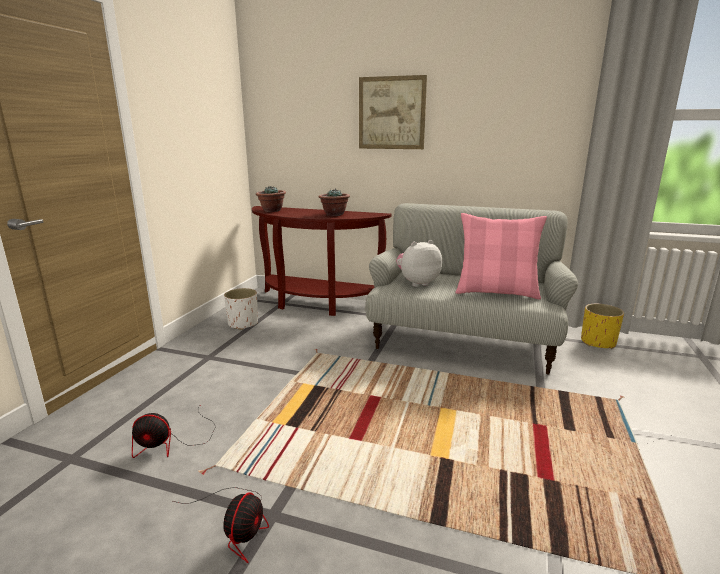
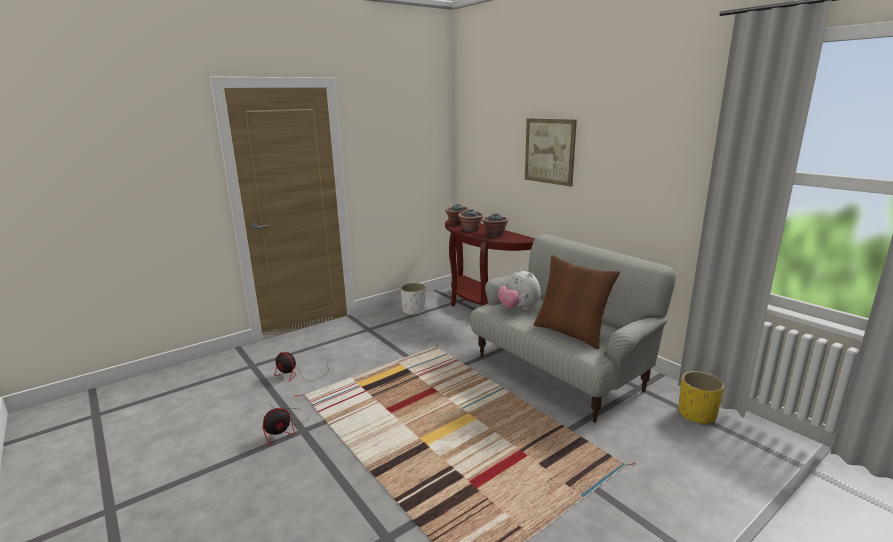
camera: 35 degrees right, 0 degrees up
plush toy [396,240,442,287] -> plush toy turned 135 degrees counterclockwise [498,268,541,310]
pink pillow [455,213,547,300] -> brown pillow [533,255,620,350]
none -> potted plant [458,210,484,232]

